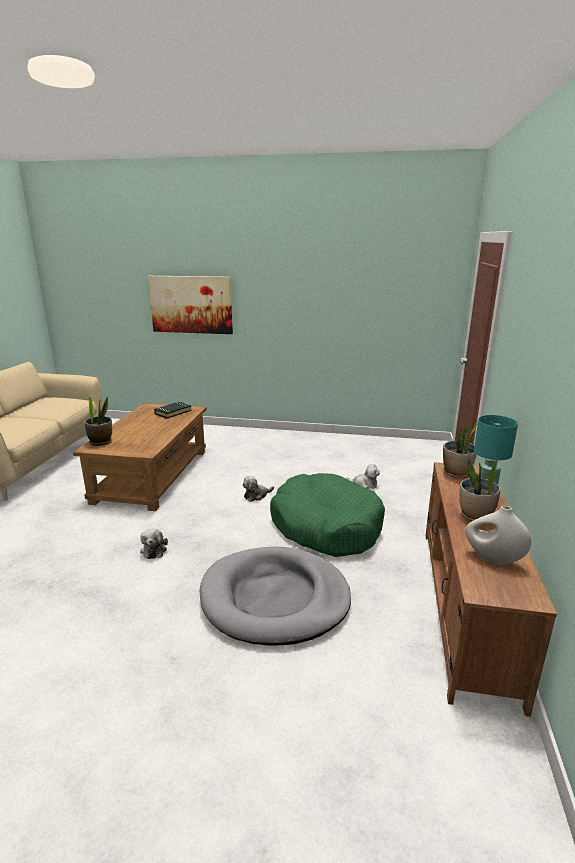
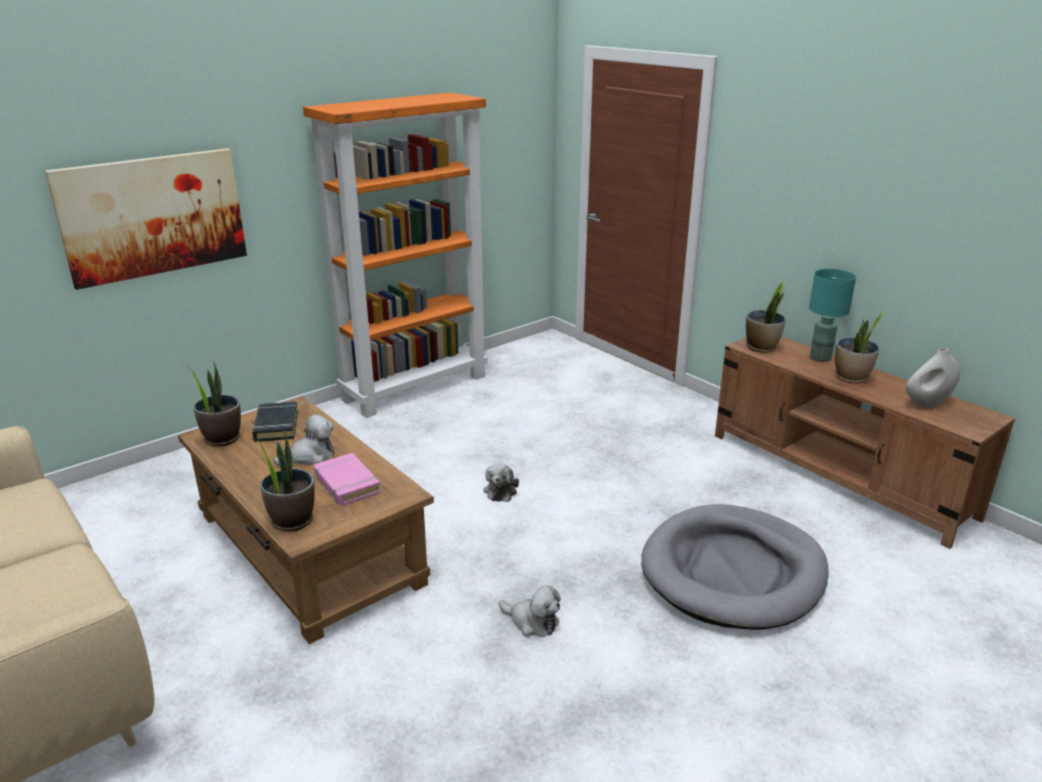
camera: 50 degrees left, 5 degrees up
green dog bed [270,473,385,557] -> none
plush toy [346,464,380,489] -> plush toy moved to [274,414,334,466]
none -> potted plant [188,361,241,446]
none -> orange bookcase [303,93,488,418]
none -> pink book [314,453,381,506]

